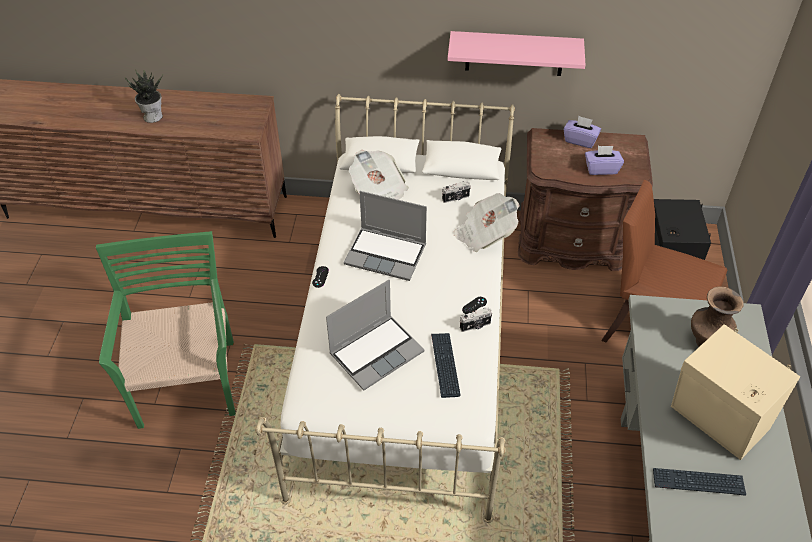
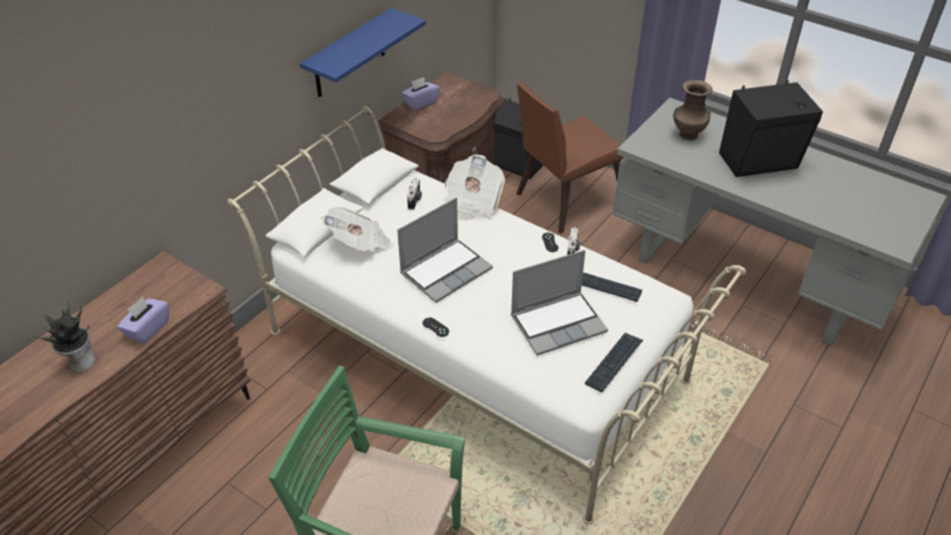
camera: 60 degrees left, 5 degrees down
laptop [326,280,424,391] -> laptop turned 75 degrees clockwise [511,250,608,356]
pink shelf [448,31,586,76] -> blue shelf [300,8,426,97]
purple tissue box [585,146,624,175] -> purple tissue box moved to [117,297,169,344]
keyboard [653,468,746,496] -> keyboard moved to [585,333,643,392]
beige speaker [671,324,800,460] -> black speaker [719,80,823,177]

